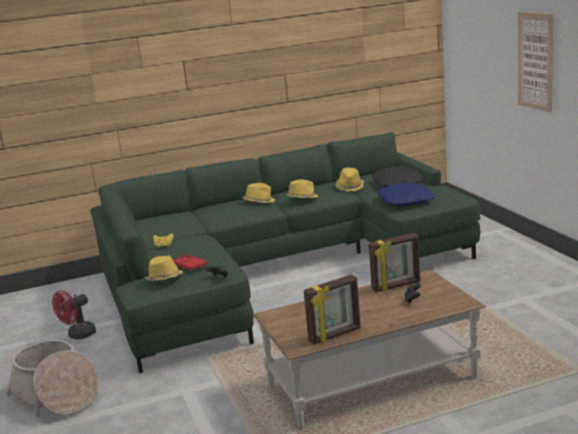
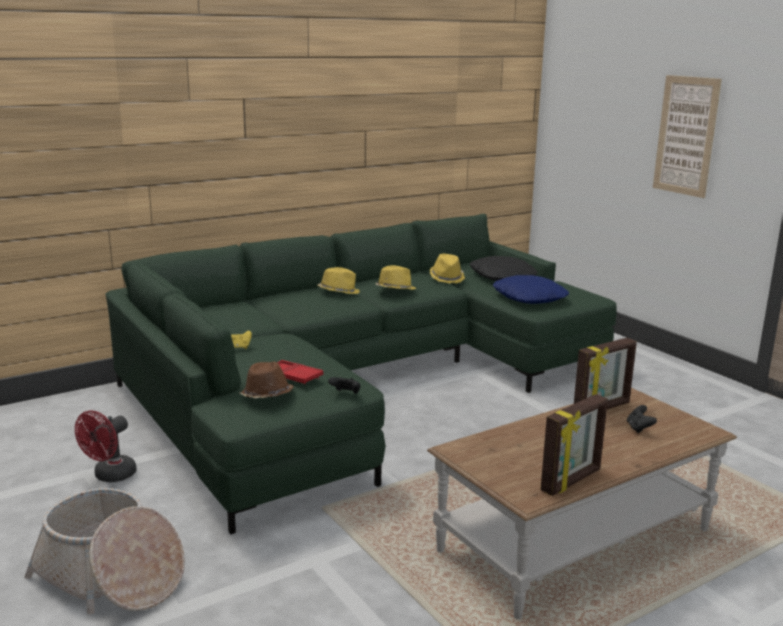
camera: 15 degrees left, 0 degrees up
yellow hat [145,256,184,281] -> brown hat [239,362,294,398]

